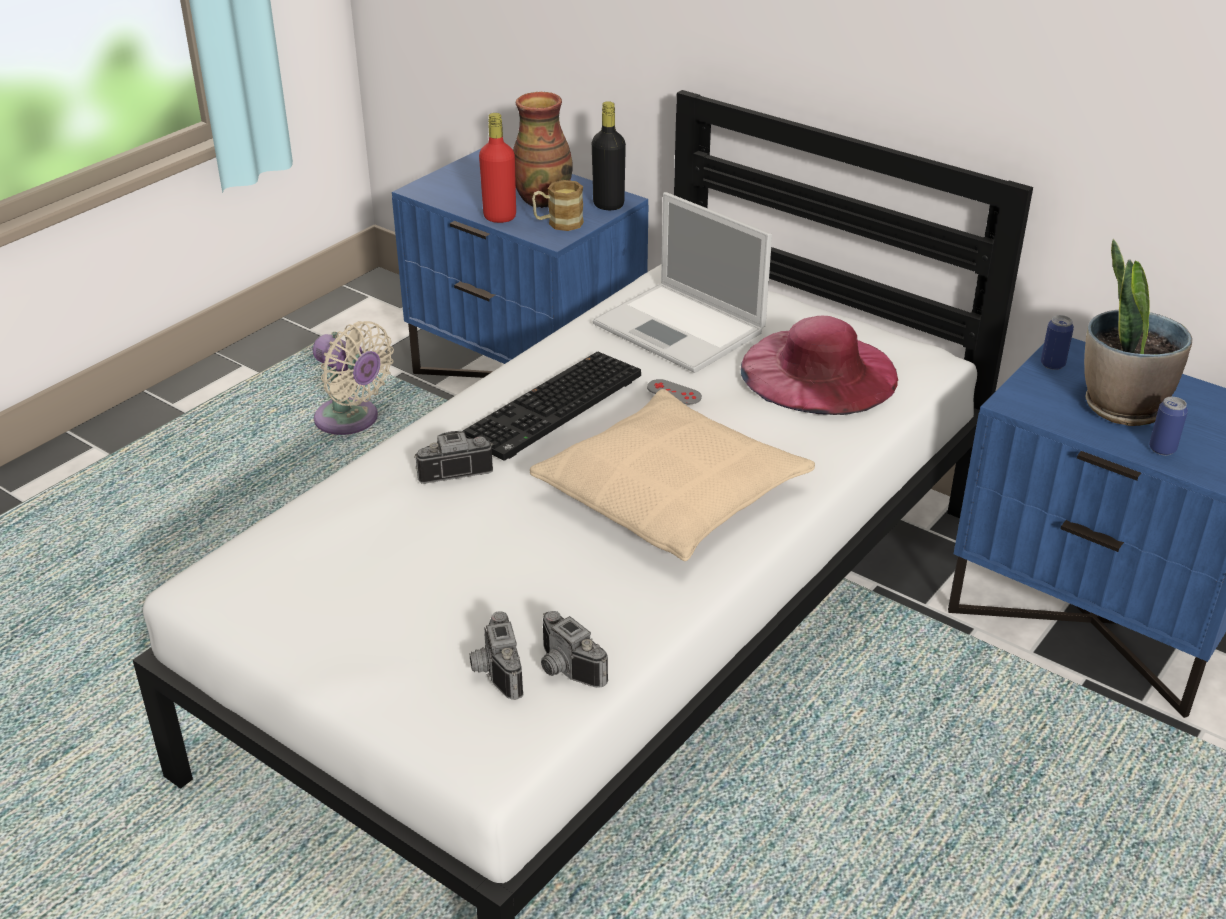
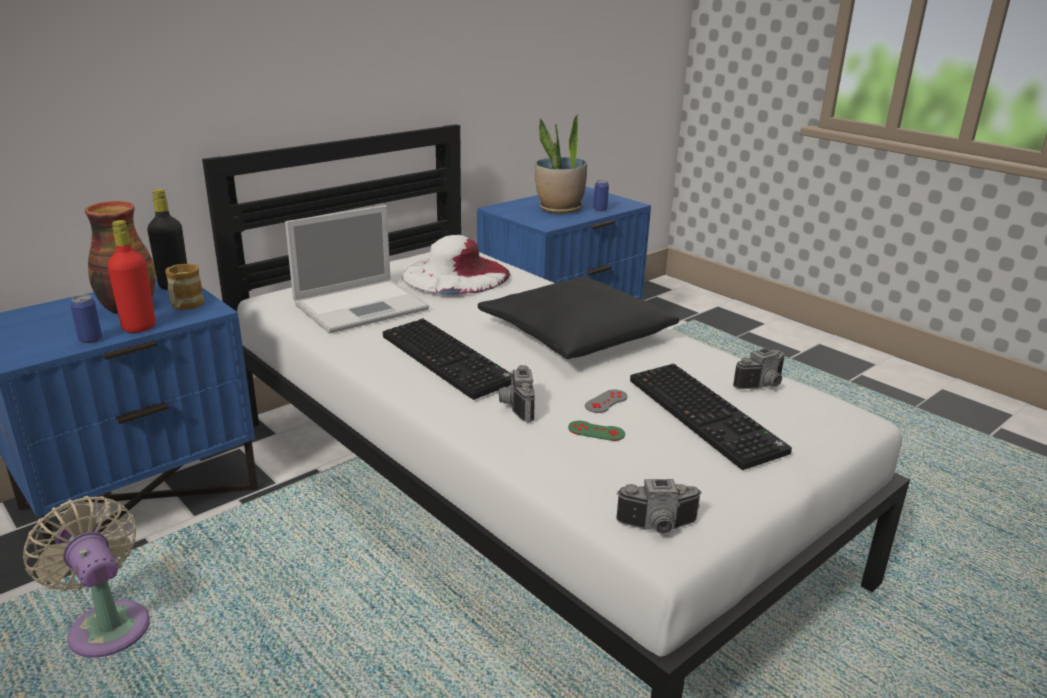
camera: 80 degrees left, 10 degrees down
beige fan [313,321,394,435] -> beige fan turned 90 degrees counterclockwise [23,496,150,658]
camera [470,611,524,700] -> camera moved to [616,479,702,534]
beige pillow [530,389,815,561] -> black pillow [478,276,679,359]
grey game controller [647,379,702,404] -> grey game controller moved to [585,389,627,413]
pink hat [741,316,898,415] -> white hat [402,235,510,295]
can [1041,315,1074,370] -> can moved to [70,295,102,344]
none -> green game controller [568,421,625,441]
none -> keyboard [630,364,792,470]

